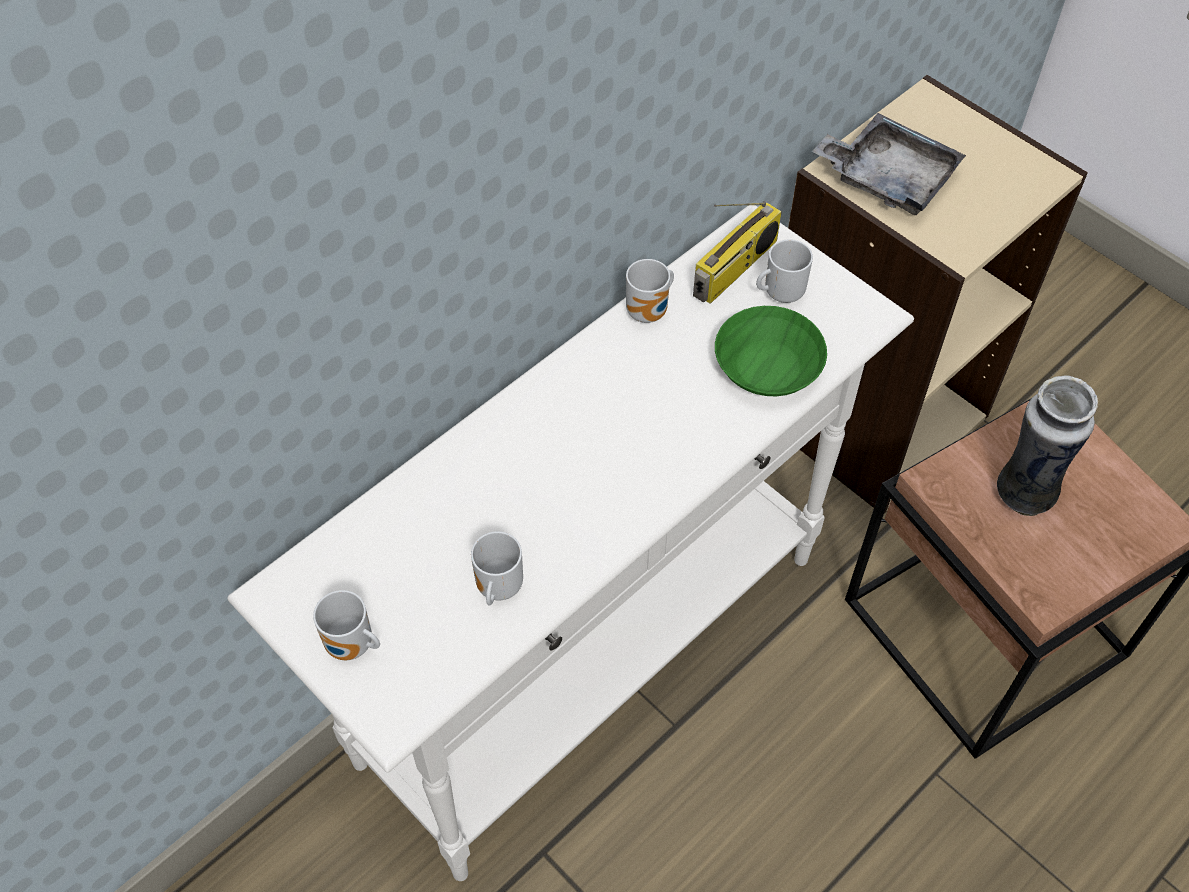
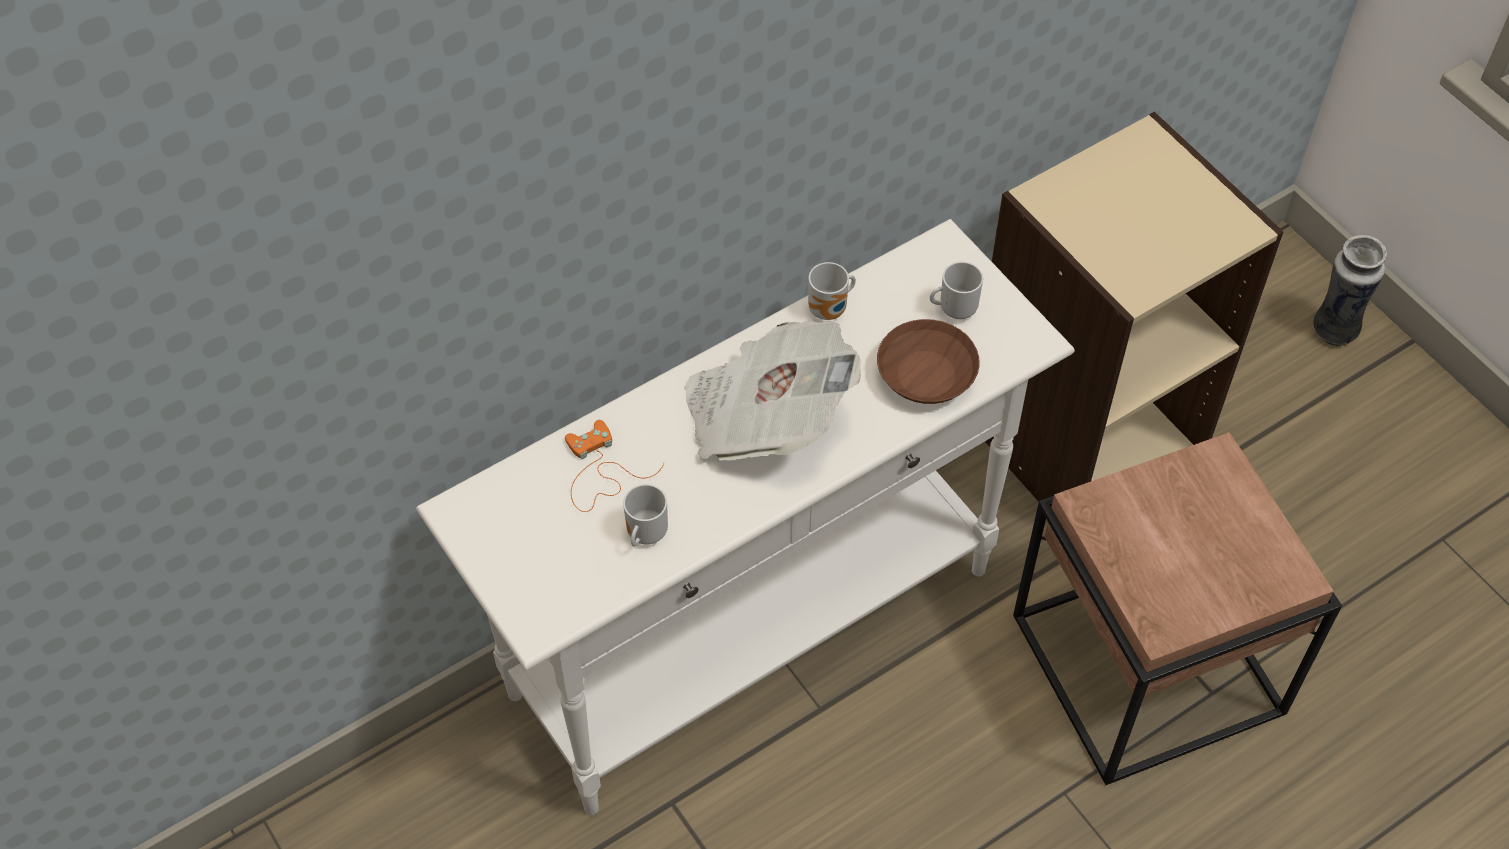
camera: 10 degrees right, 0 degrees up
mug [313,590,380,660] -> none
radio [693,201,782,304] -> none
green bowl [715,306,827,396] -> brown bowl [877,319,980,404]
grey tray [812,113,966,215] -> none
vase [997,376,1098,516] -> vase moved to [1313,235,1387,346]
none -> orange game controller [565,420,664,512]
none -> newspaper [684,321,861,461]

